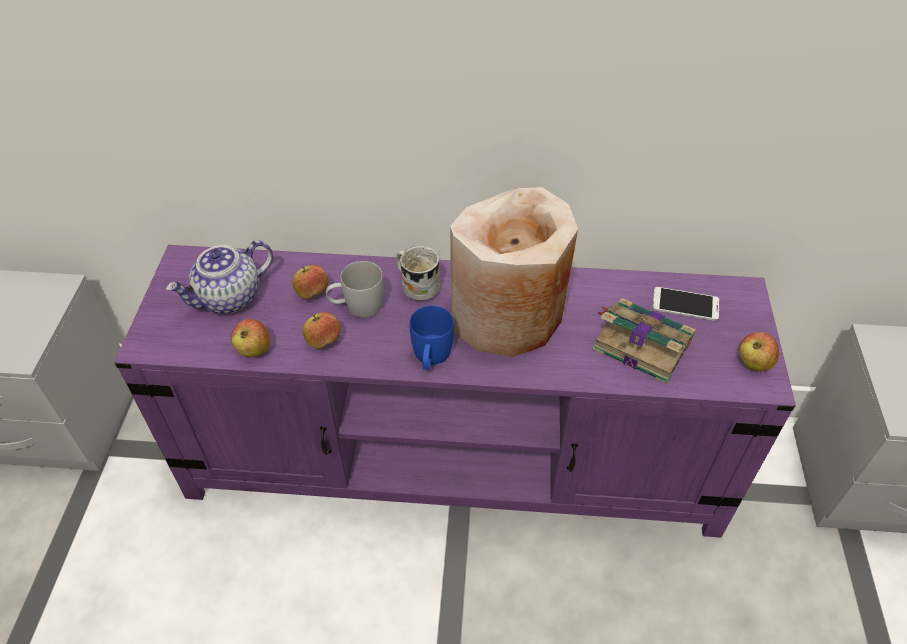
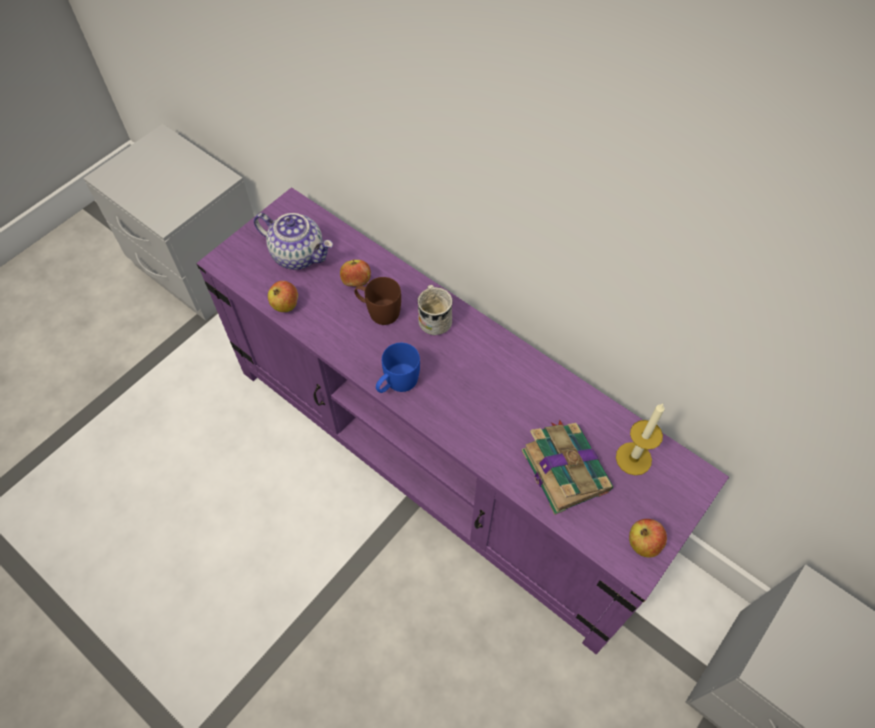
camera: 35 degrees right, 10 degrees up
teapot [166,240,273,313] -> teapot turned 150 degrees counterclockwise [254,213,333,270]
apple [303,312,340,349] -> none
white mug [326,261,383,318] -> brown mug [354,277,401,325]
beige vase [450,187,578,357] -> none
phone [652,287,719,321] -> candle [616,404,665,475]

